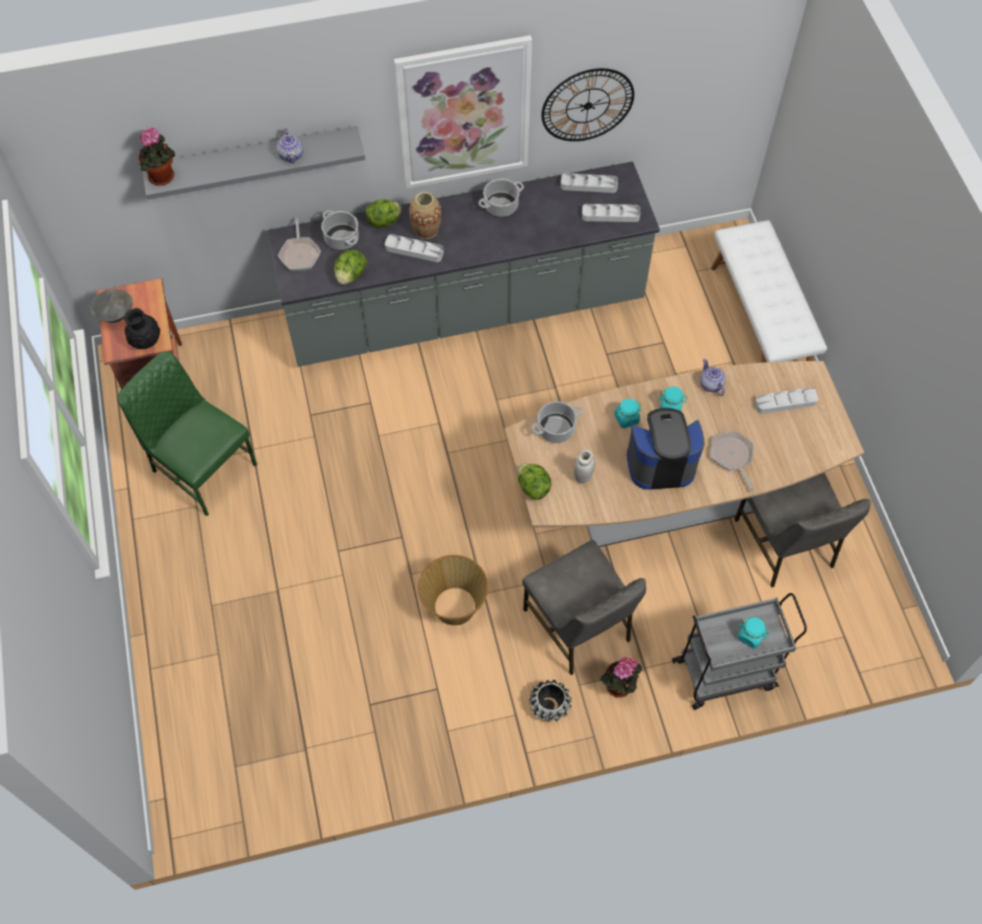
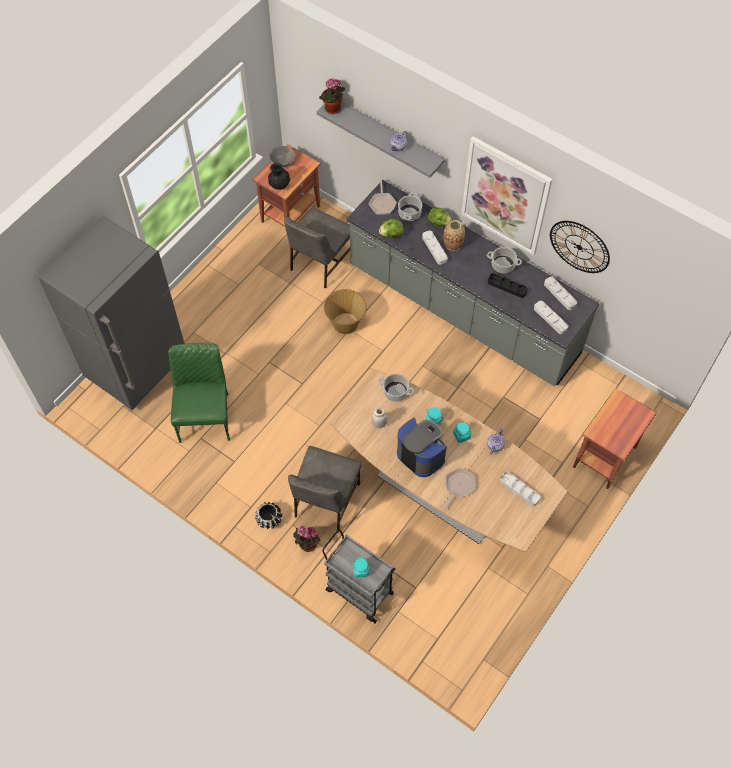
camera: 50 degrees right, 0 degrees up
green chair [117,352,257,516] -> green chair moved to [168,343,230,443]
frying pan [278,218,321,271] -> frying pan turned 45 degrees counterclockwise [369,180,397,215]
basket [418,555,488,626] -> basket moved to [324,289,367,334]
lettuce [517,464,551,500] -> none
white bench [711,220,827,363] -> nightstand [573,388,657,489]
grey chair [734,472,871,587] -> grey chair moved to [284,208,350,288]
none -> grey fridge [39,216,185,410]
none -> black tray [488,273,528,298]

